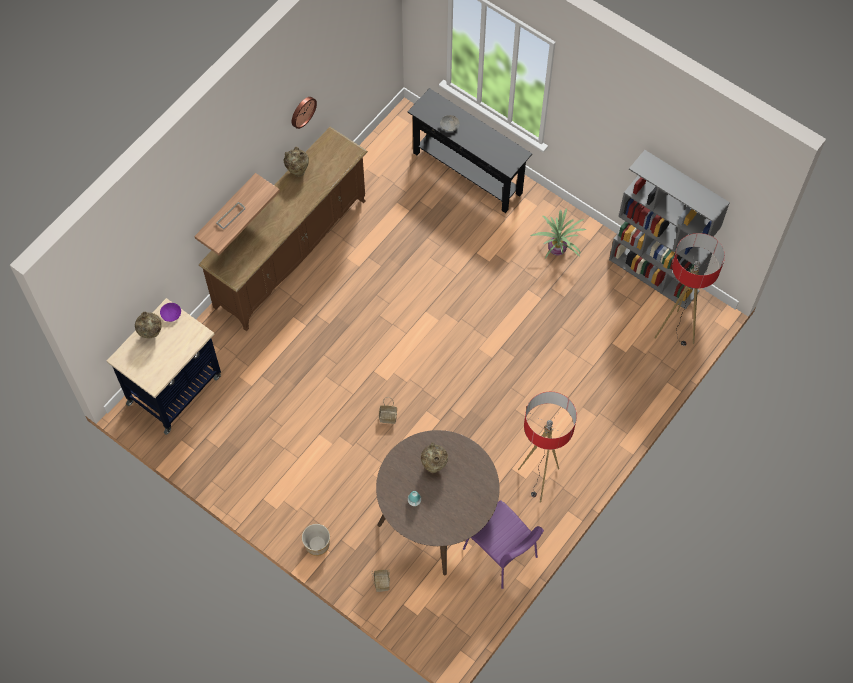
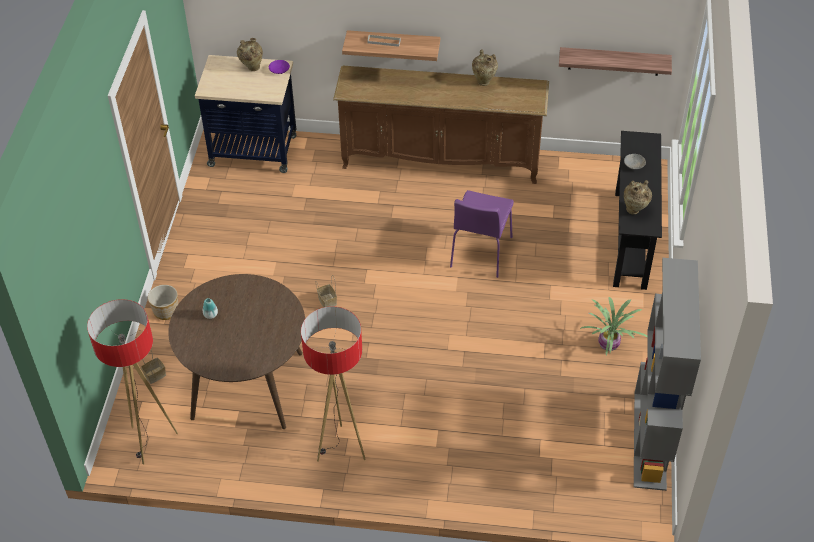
camera: 60 degrees right, 15 degrees down
wall clock [292,97,317,129] -> none
beige vase [421,442,448,473] -> beige vase moved to [624,180,652,214]
purple chair [463,500,544,589] -> purple chair moved to [450,190,514,278]
floor lamp [654,233,725,346] -> floor lamp moved to [87,299,178,464]
none -> shelf [559,47,672,76]

